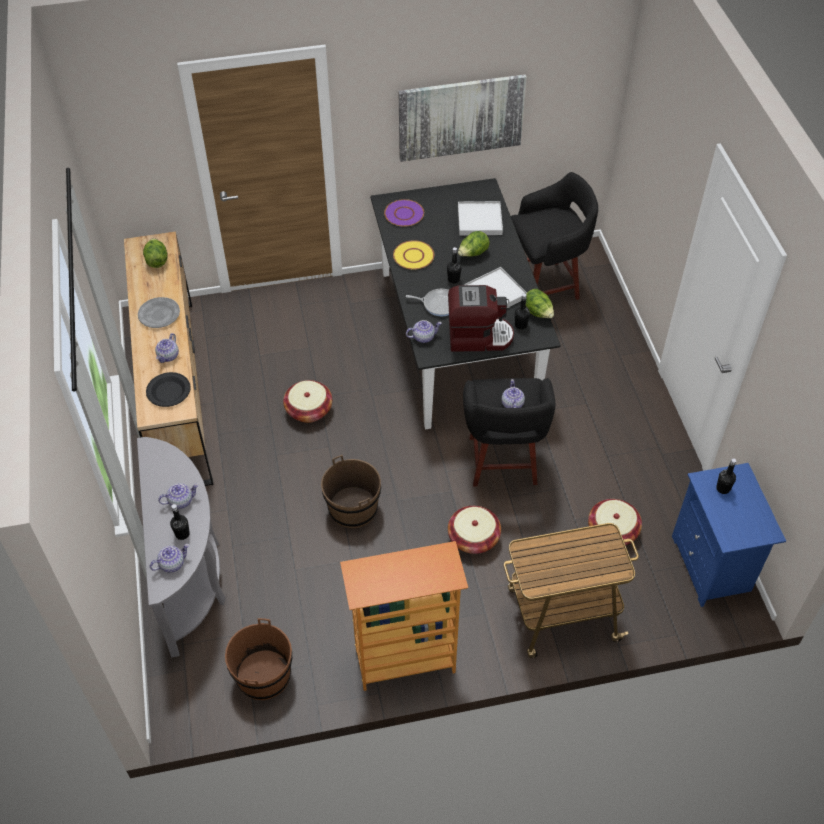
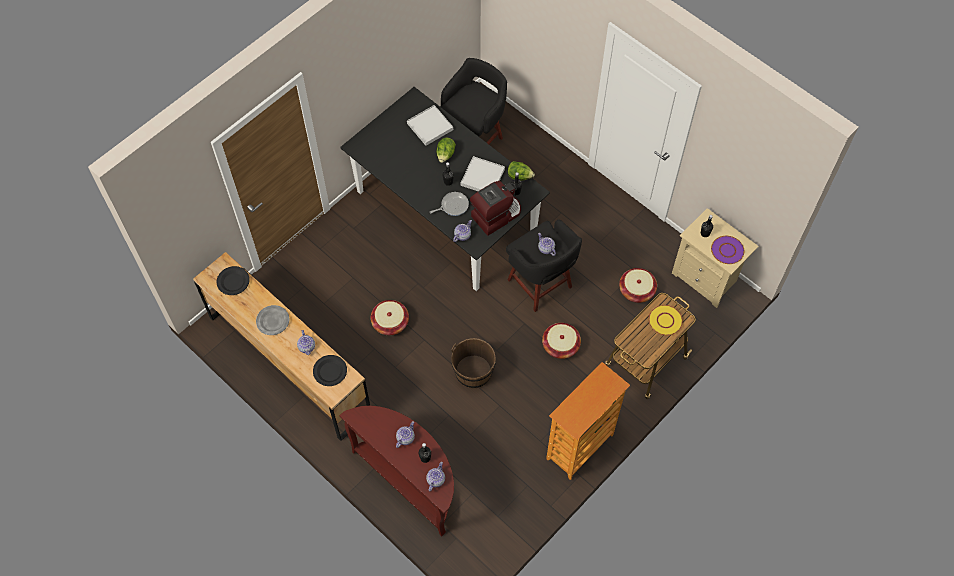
camera: 35 degrees left, 10 degrees up
grey console table [137,437,225,657] -> brown console table [340,406,454,536]
lettuce [143,238,168,268] -> black plate [217,266,250,295]
brown bucket [225,618,292,700] -> none
purple plate [384,199,424,227] -> purple plate moved to [711,236,744,264]
yellow plate [393,240,434,269] -> yellow plate moved to [648,305,683,335]
picture [399,74,527,162] -> none
blue nightstand [672,463,786,607] -> beige nightstand [672,208,759,308]

